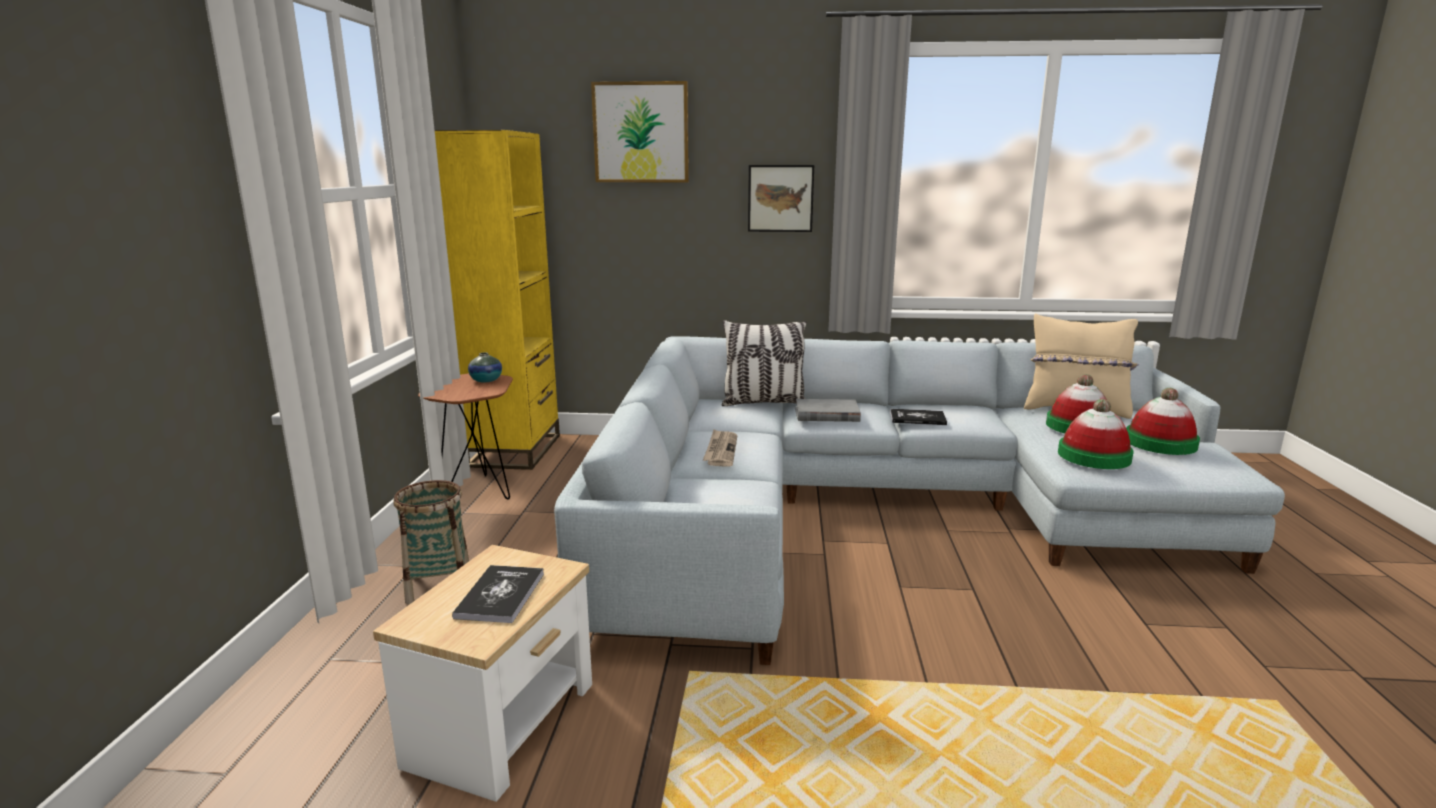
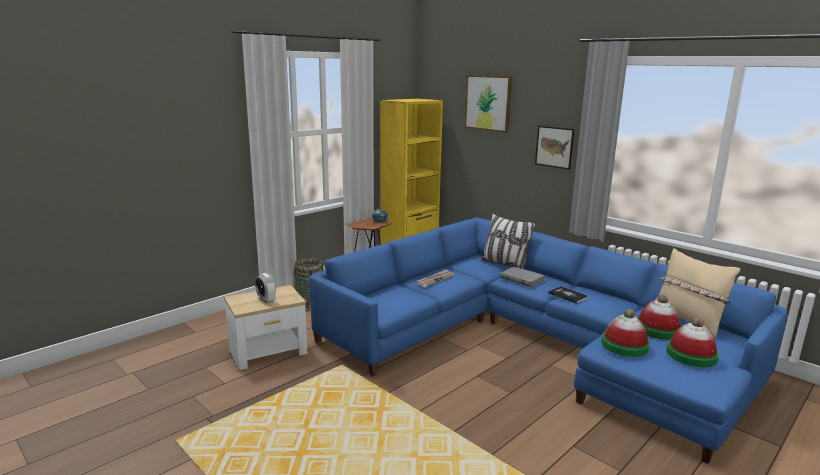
camera: 40 degrees right, 0 degrees up
book [452,565,544,623] -> alarm clock [255,273,276,303]
grey sofa [554,336,1285,665] -> blue sofa [309,217,787,464]

